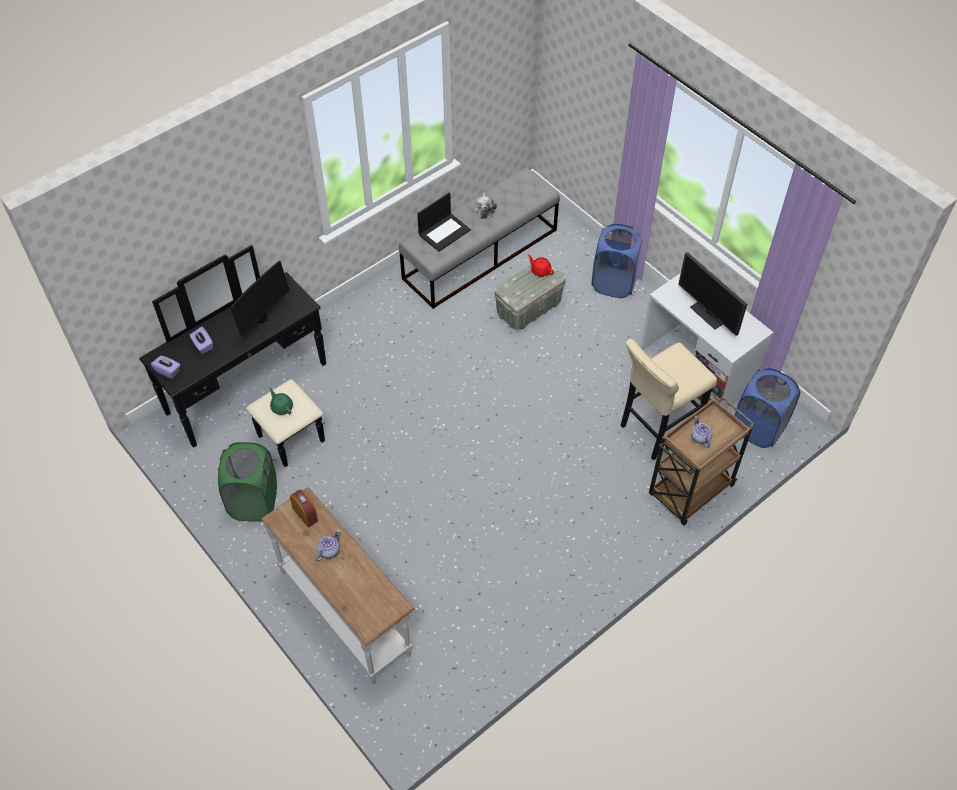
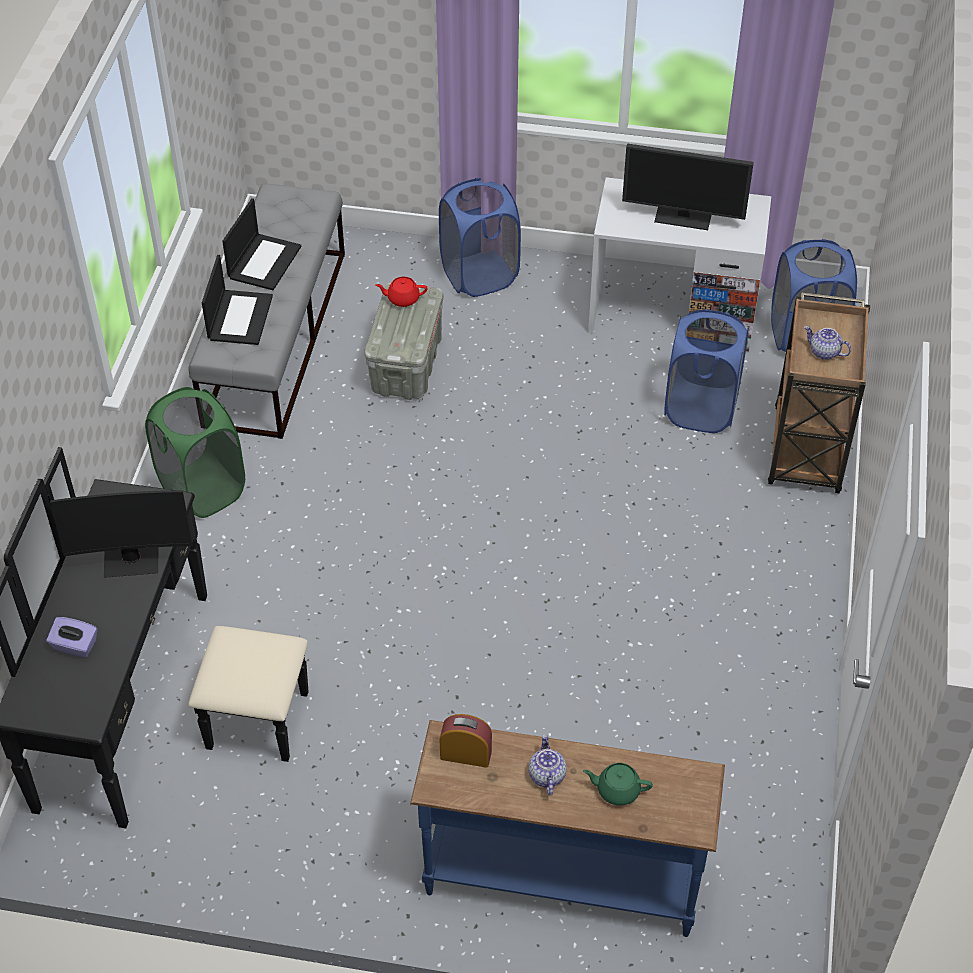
camera: 40 degrees left, 5 degrees down
purple tissue box [151,356,180,379] -> none
green laundry basket [218,442,277,522] -> green laundry basket moved to [145,387,245,518]
monitor [230,261,289,337] -> monitor turned 90 degrees clockwise [50,490,193,578]
white console table [261,487,414,684] -> blue console table [410,720,725,937]
green teapot [269,388,293,415] -> green teapot moved to [583,763,653,806]
plush toy [474,192,497,219] -> laptop [222,198,301,290]
beige stool [620,339,717,460] -> blue laundry basket [665,309,749,433]

